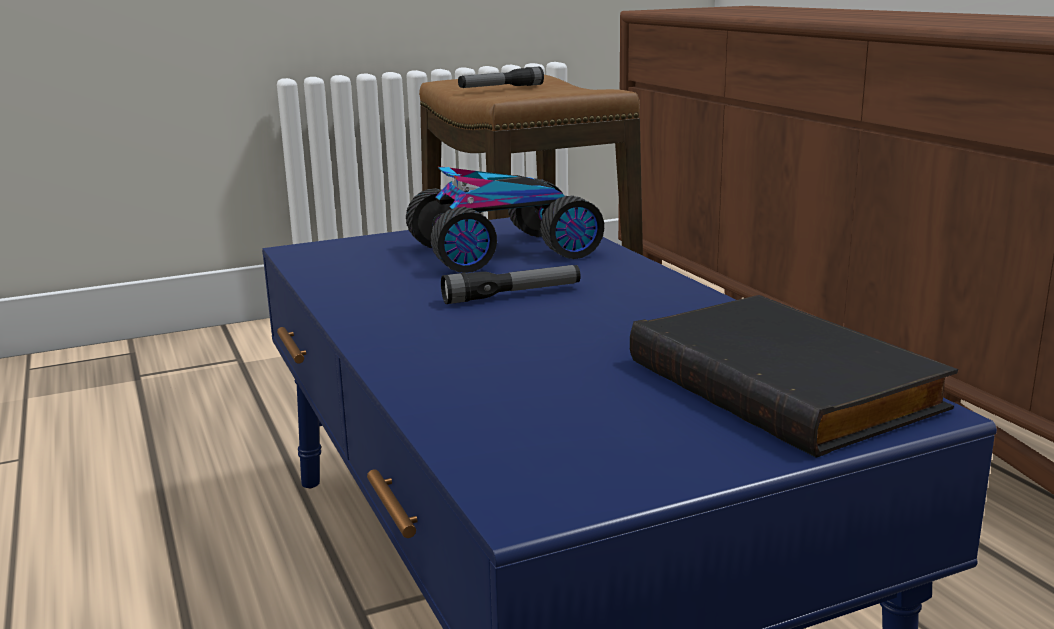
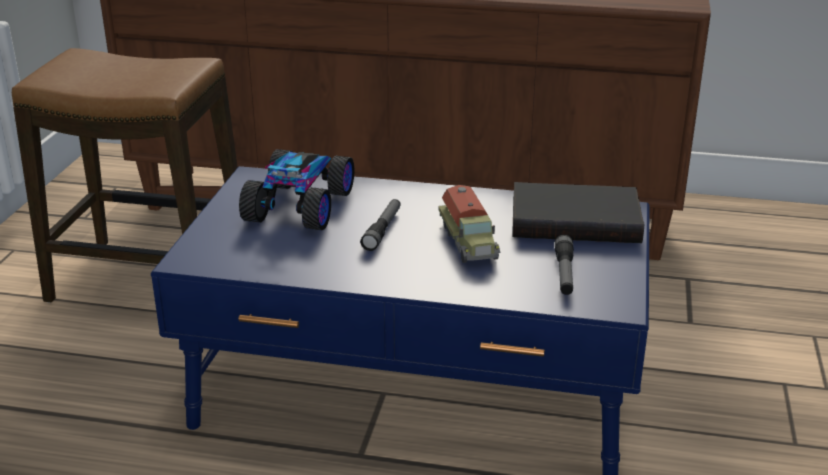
camera: 55 degrees left, 10 degrees up
flashlight [458,67,544,88] -> flashlight moved to [555,235,574,295]
none -> toy truck [439,185,500,263]

